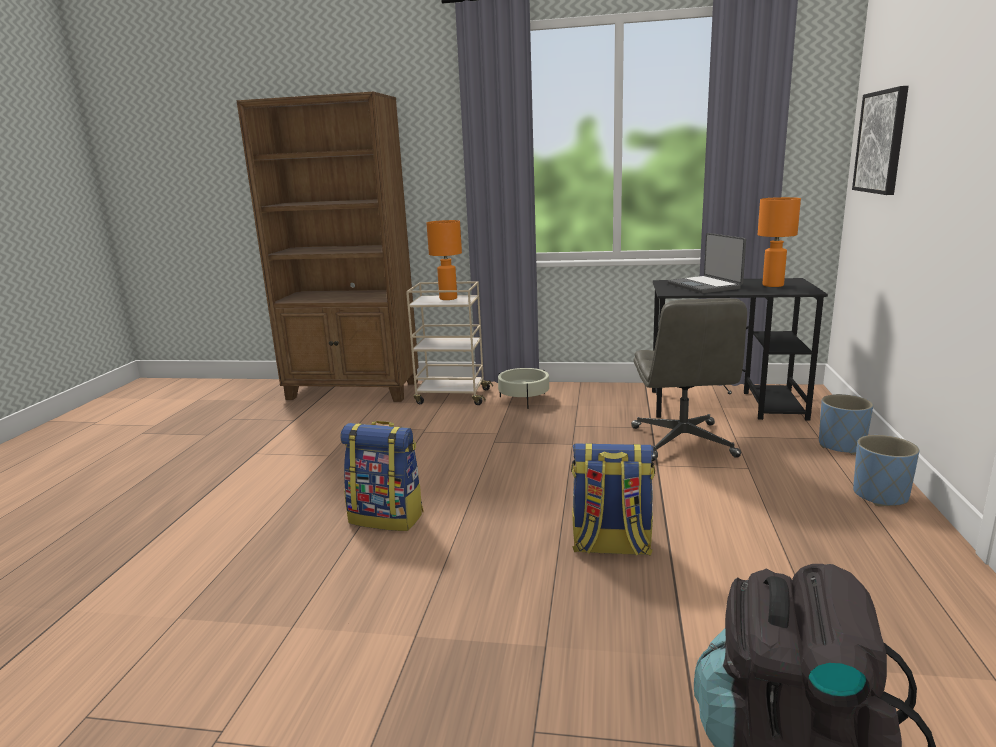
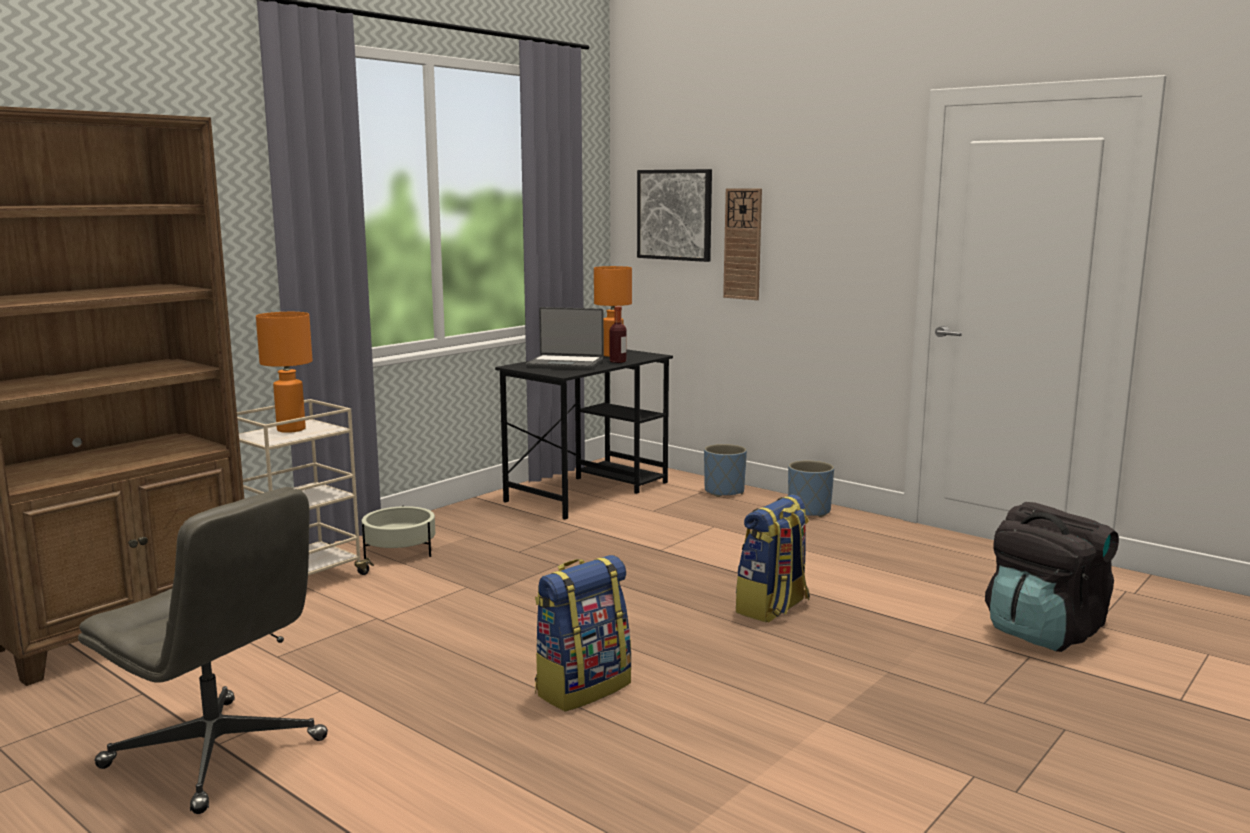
camera: 60 degrees left, 5 degrees down
grey office chair [631,298,747,461] -> grey office chair moved to [78,487,328,814]
none -> bottle [610,306,627,363]
none -> wall clock [723,188,762,300]

